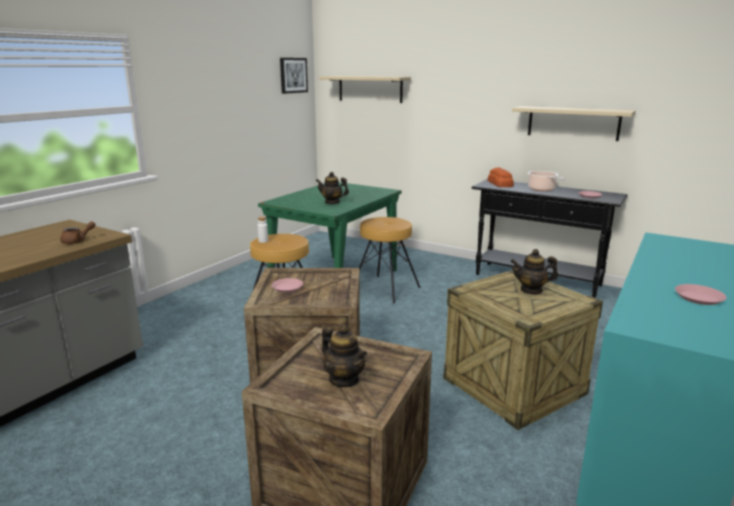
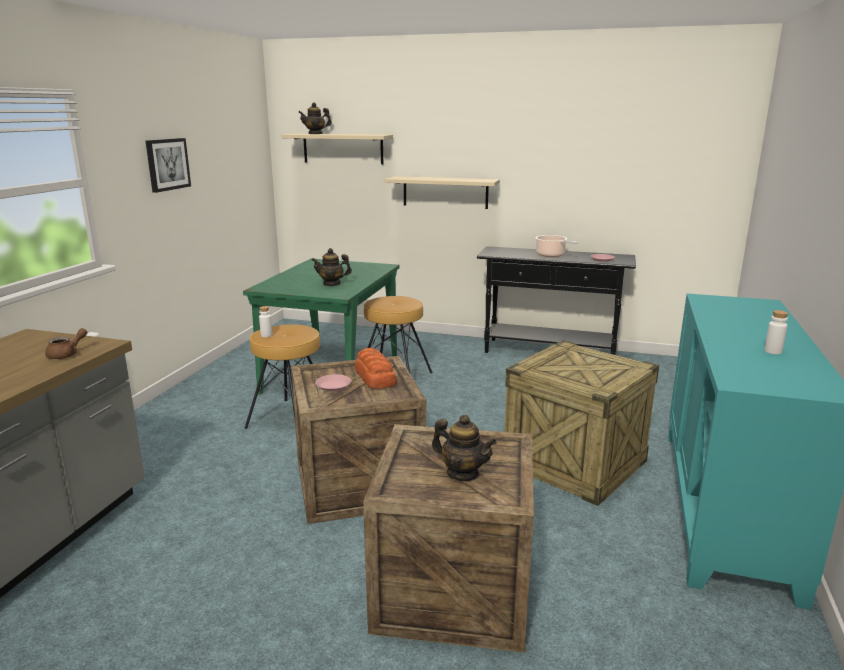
camera: 15 degrees left, 0 degrees up
picture [280,58,308,94] -> picture moved to [146,138,191,193]
bread [487,168,514,187] -> bread moved to [355,348,397,389]
teapot [510,249,558,295] -> teapot moved to [298,102,332,134]
beige shelf [512,106,636,141] -> beige shelf moved to [385,176,500,209]
pink plate [675,284,727,305] -> white bottle [764,310,788,354]

